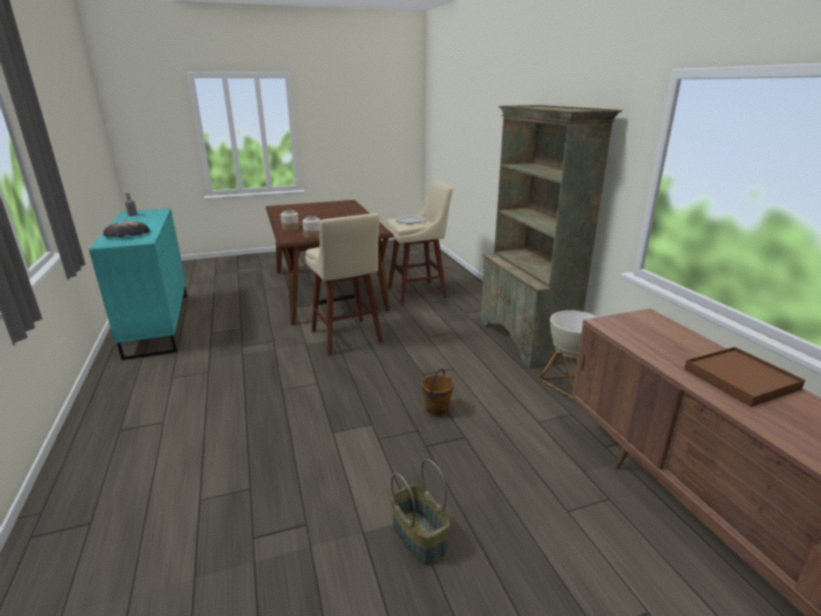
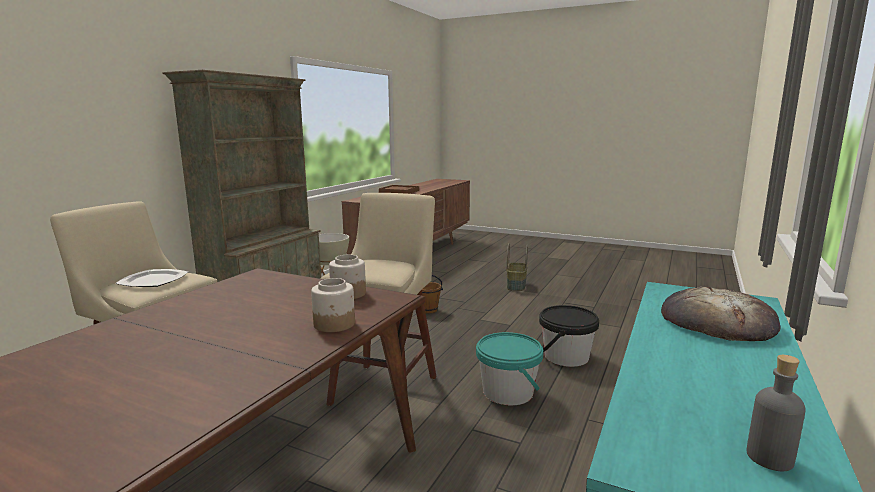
camera: 135 degrees left, 10 degrees down
none -> turquoise bucket [476,332,543,405]
none -> black bucket [539,305,599,367]

